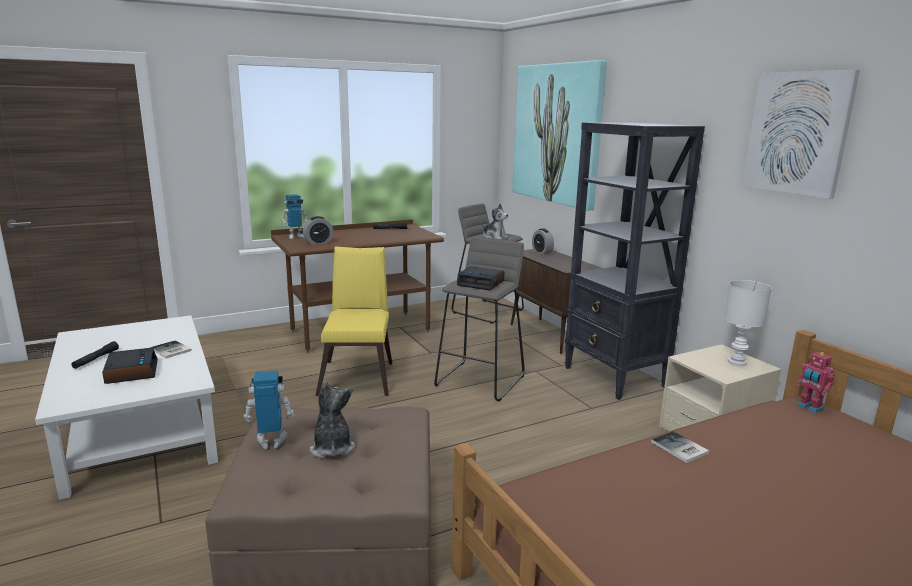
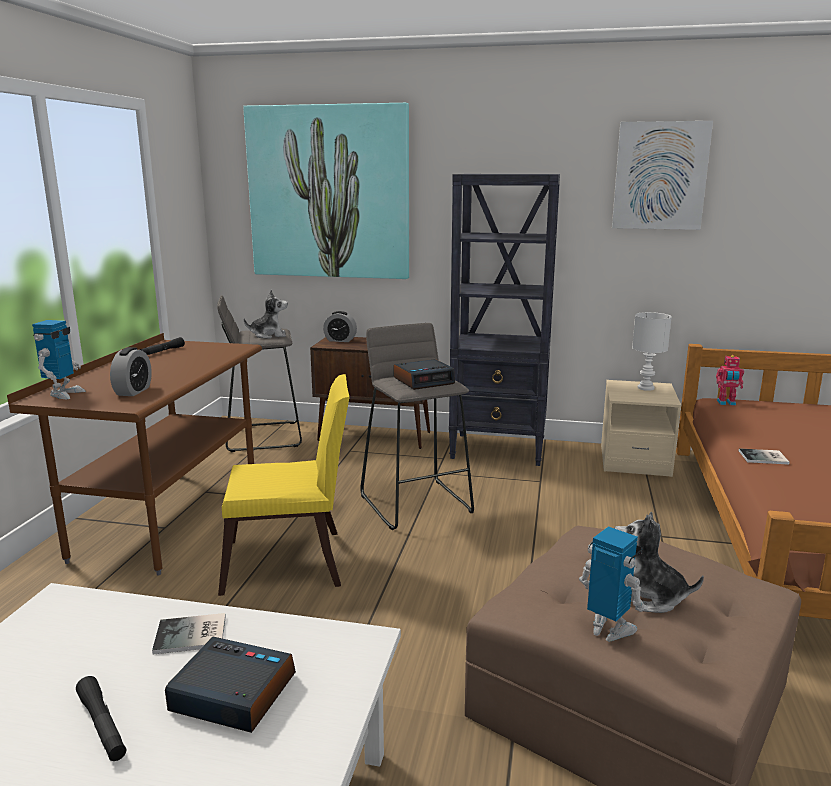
camera: 50 degrees left, 0 degrees up
toy robot [244,370,294,449] -> toy robot turned 105 degrees clockwise [579,526,648,641]
yellow chair [315,246,392,396] -> yellow chair turned 135 degrees clockwise [218,374,349,596]

